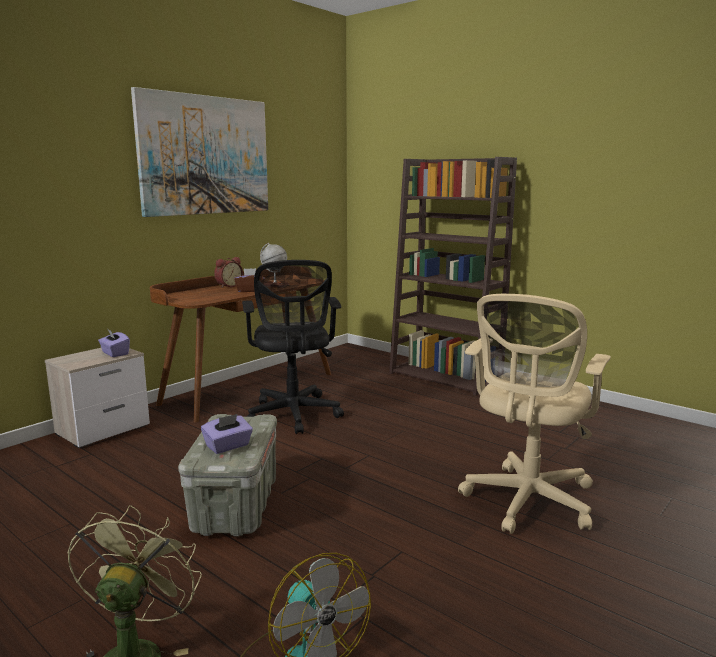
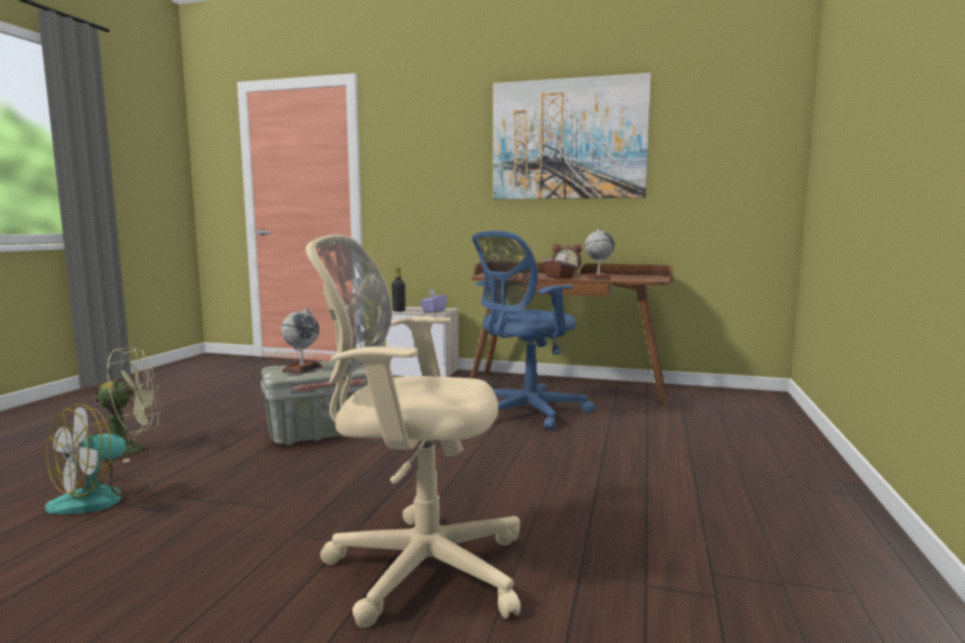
camera: 65 degrees right, 5 degrees down
purple tissue box [201,414,253,454] -> globe [281,308,323,374]
black office chair [242,260,344,434] -> blue office chair [472,231,595,430]
brown bookcase [389,157,517,396] -> none
none -> black bottle [392,268,405,312]

